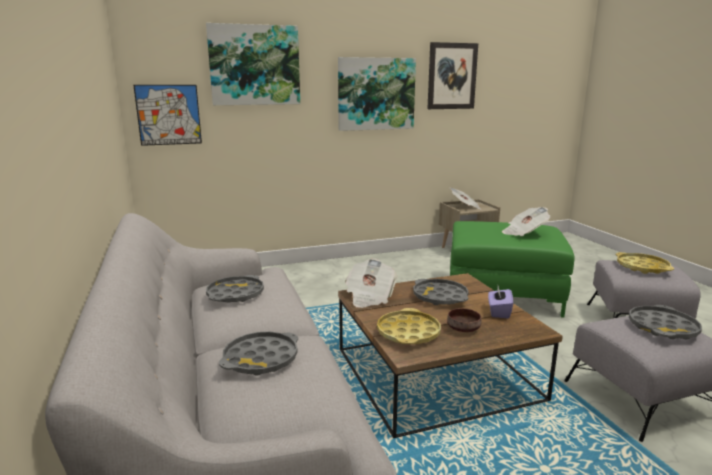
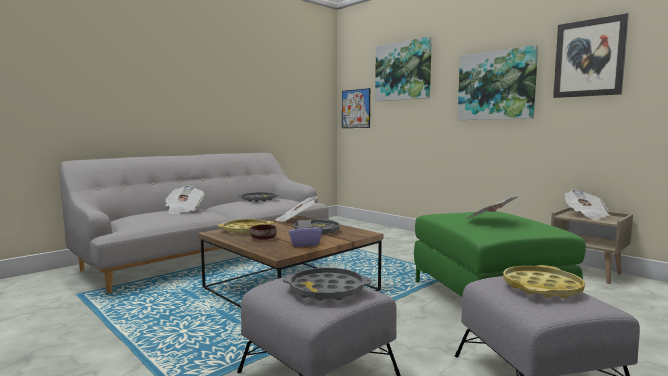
camera: 65 degrees right, 10 degrees down
grey tray [219,332,298,376] -> newspaper [165,186,204,214]

